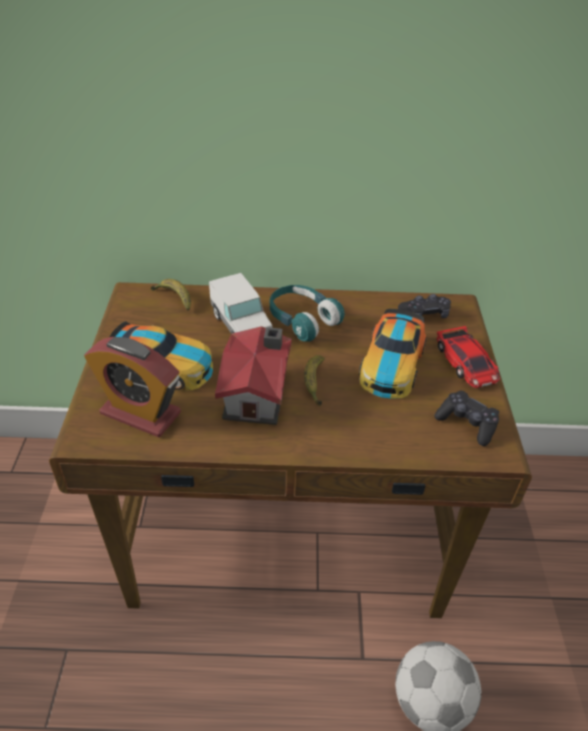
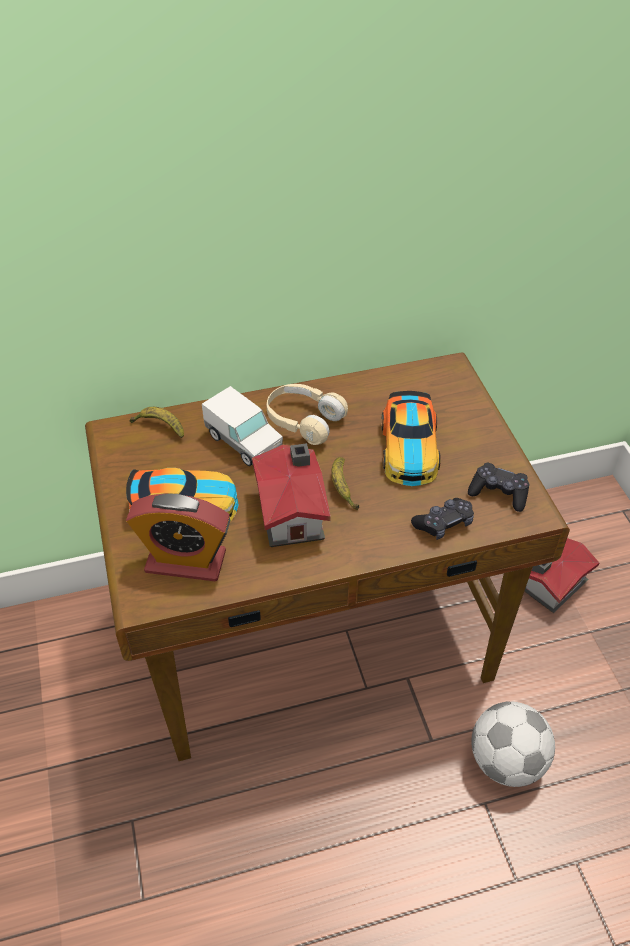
camera: 15 degrees left, 5 degrees up
turquoise headphones [270,285,345,342] -> beige headphones [267,384,348,445]
black game controller [398,294,451,318] -> black game controller moved to [411,498,474,540]
toy car [436,326,500,388] -> none
none -> toy house [524,538,599,613]

